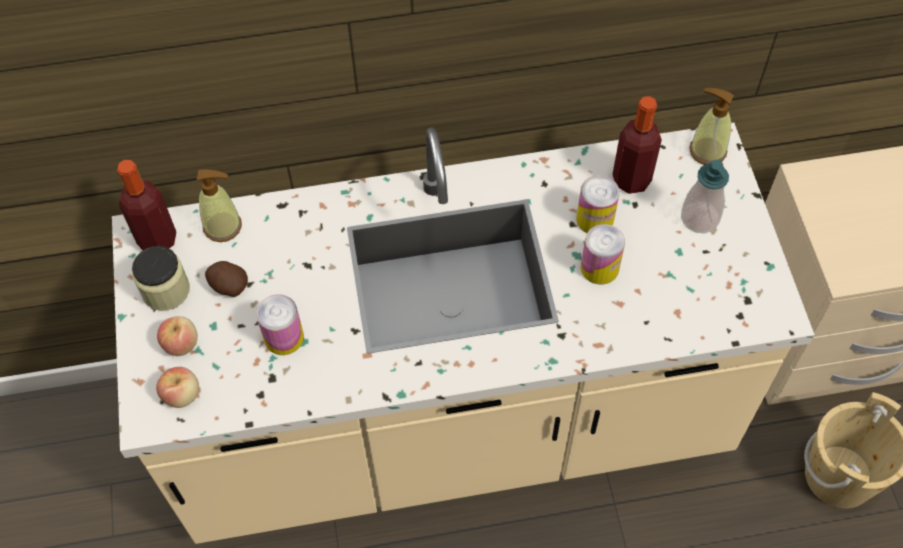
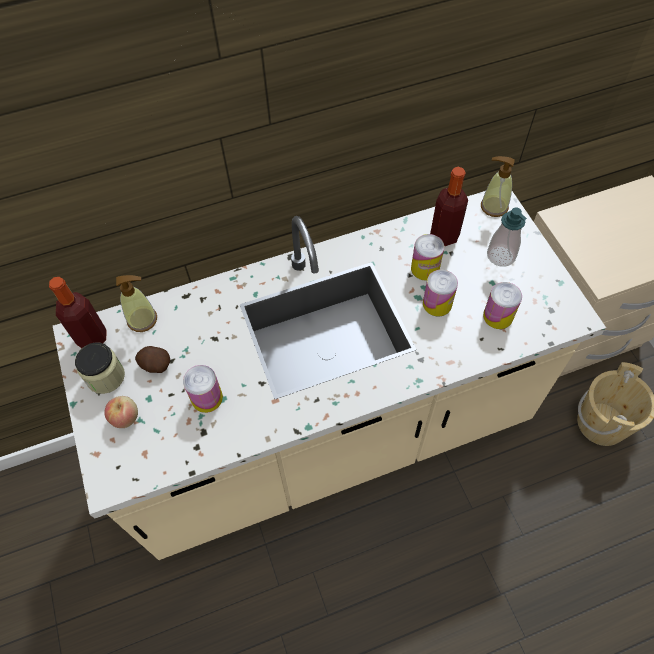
camera: 10 degrees left, 0 degrees up
apple [156,367,199,408] -> none
none -> can [483,282,522,329]

